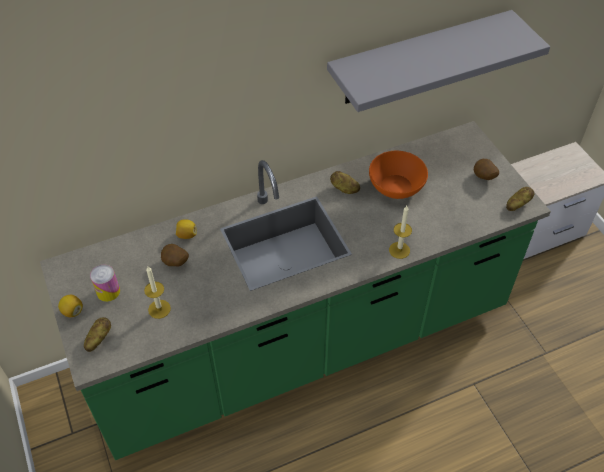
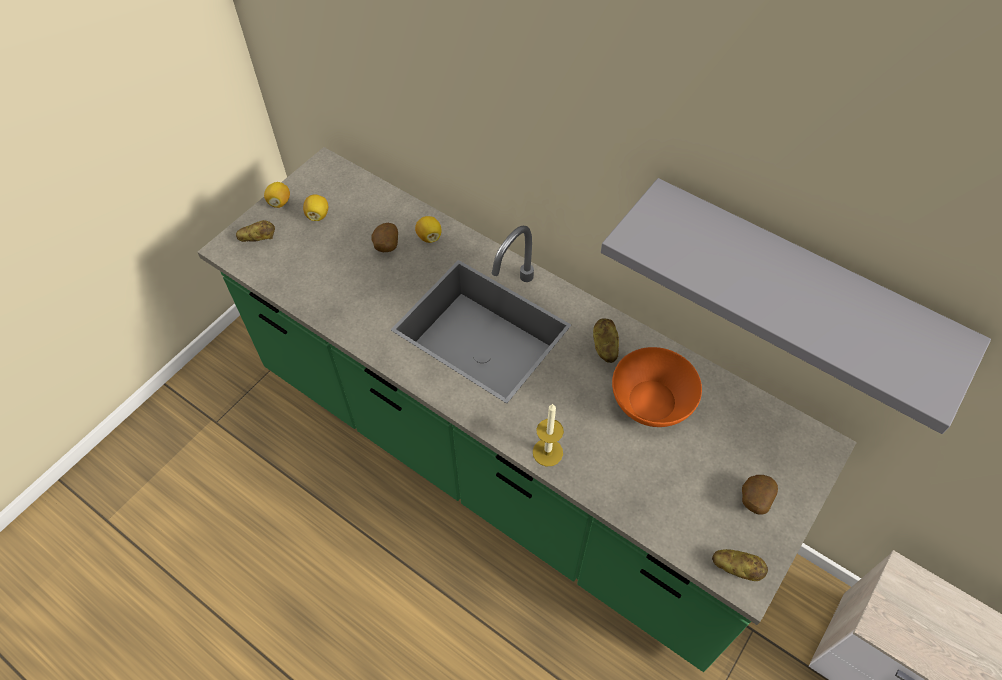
camera: 60 degrees right, 5 degrees up
can [90,265,120,302] -> lemon [303,194,328,221]
candle [144,266,171,319] -> none

